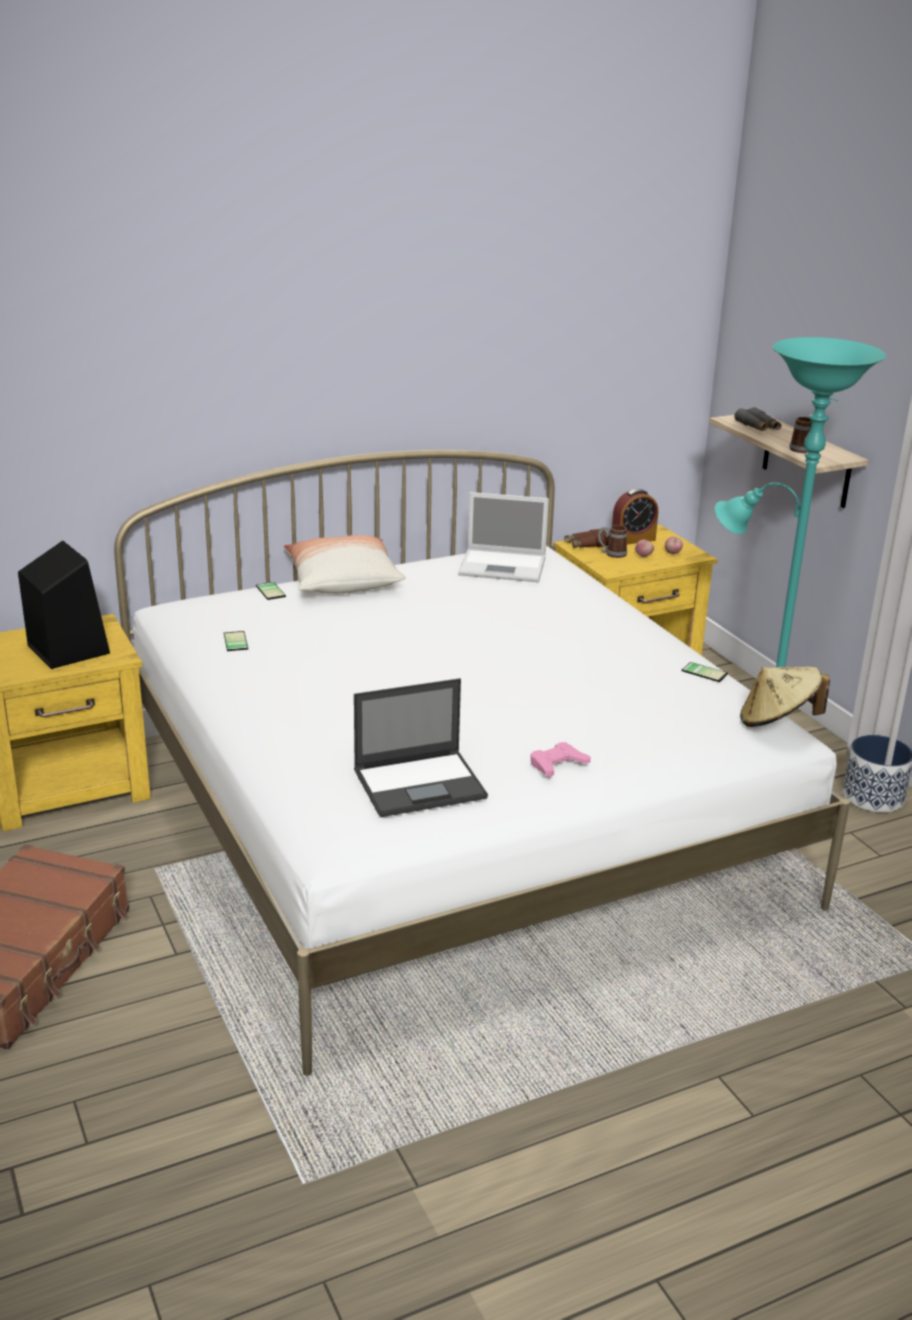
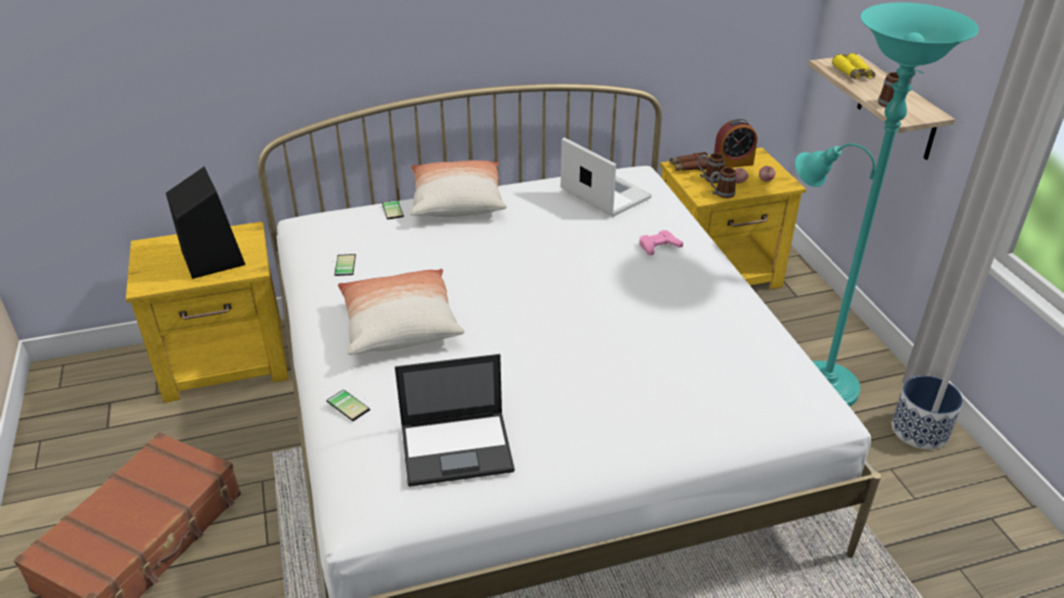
camera: 10 degrees right, 10 degrees up
laptop [458,492,549,582] -> laptop turned 150 degrees counterclockwise [561,138,652,217]
pink game controller [531,742,591,777] -> pink game controller moved to [640,230,683,255]
phone [682,662,728,682] -> phone moved to [326,389,370,421]
grey binoculars [734,407,782,431] -> yellow binoculars [832,53,875,80]
beige hat [740,666,830,727] -> none
none -> pillow [338,269,464,355]
none -> mug [710,167,737,198]

